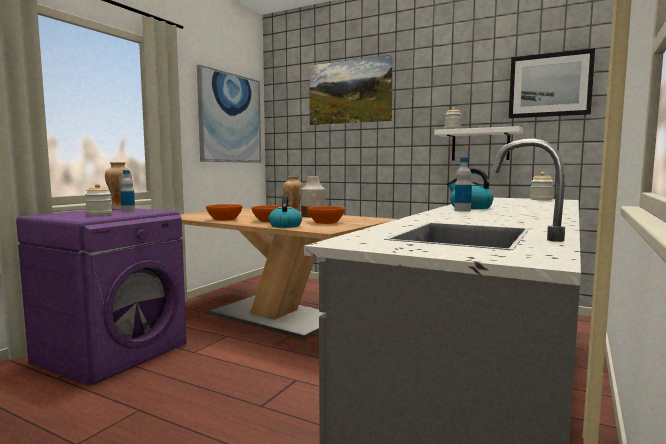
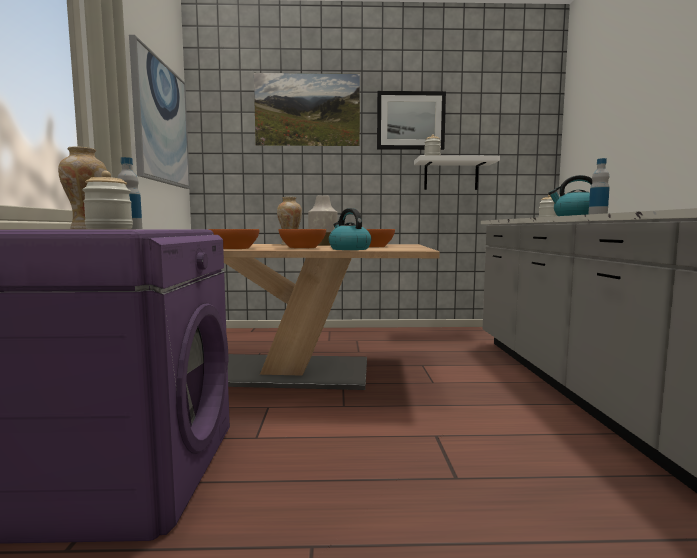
camera: 30 degrees left, 0 degrees up
picture [509,48,595,118] -> picture moved to [377,91,446,150]

